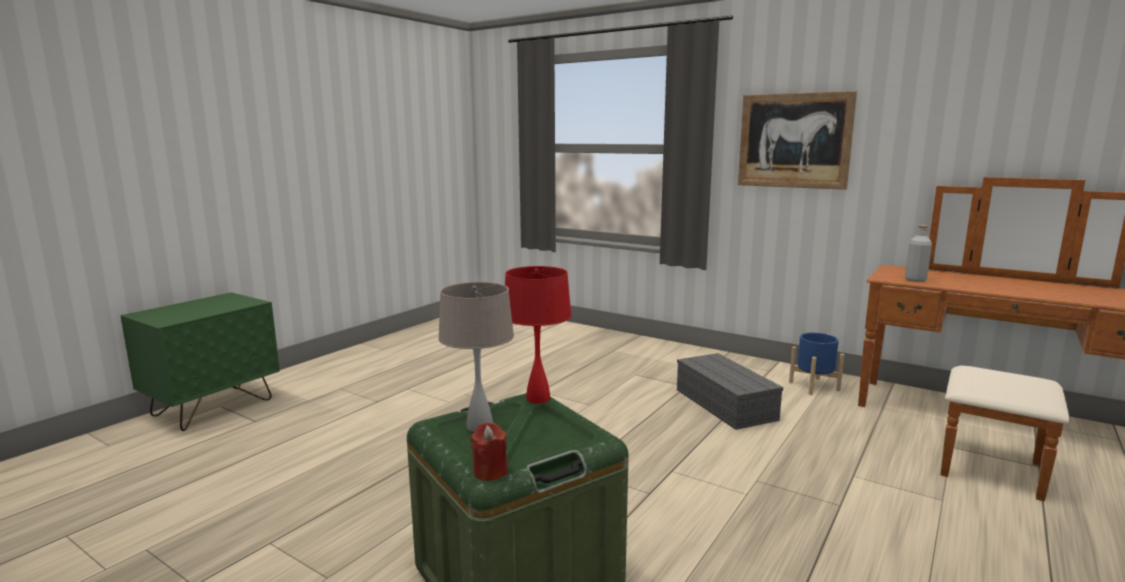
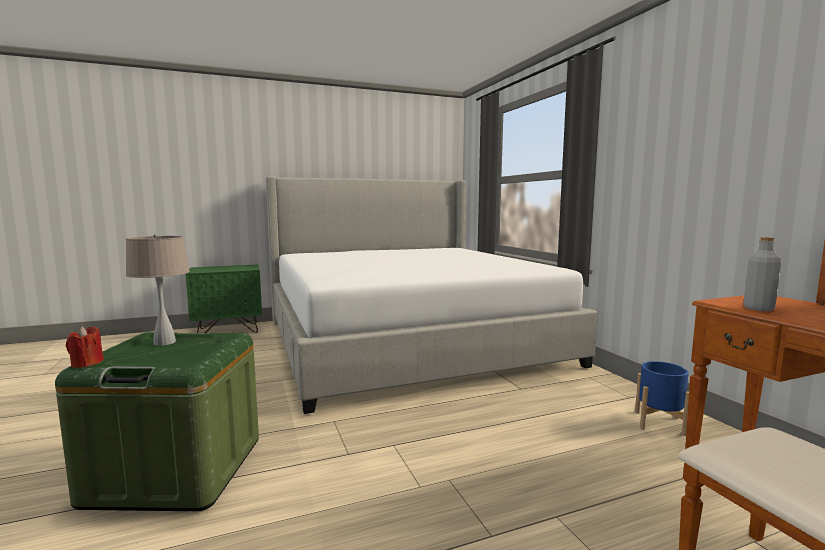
camera: 35 degrees right, 5 degrees down
red table lamp [505,266,571,404] -> none
grey storage box [677,353,783,430] -> none
picture [738,91,857,190] -> none
none -> bed [266,176,598,414]

